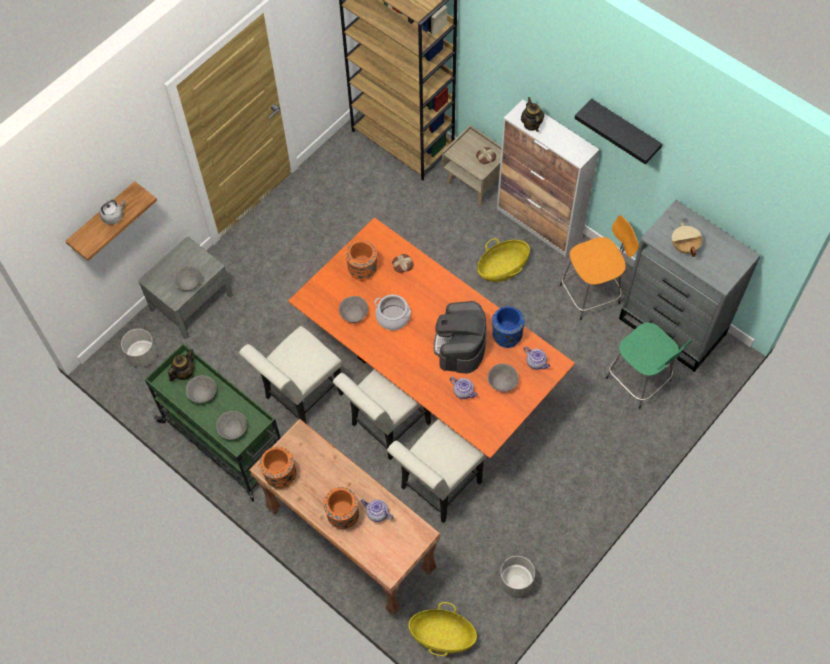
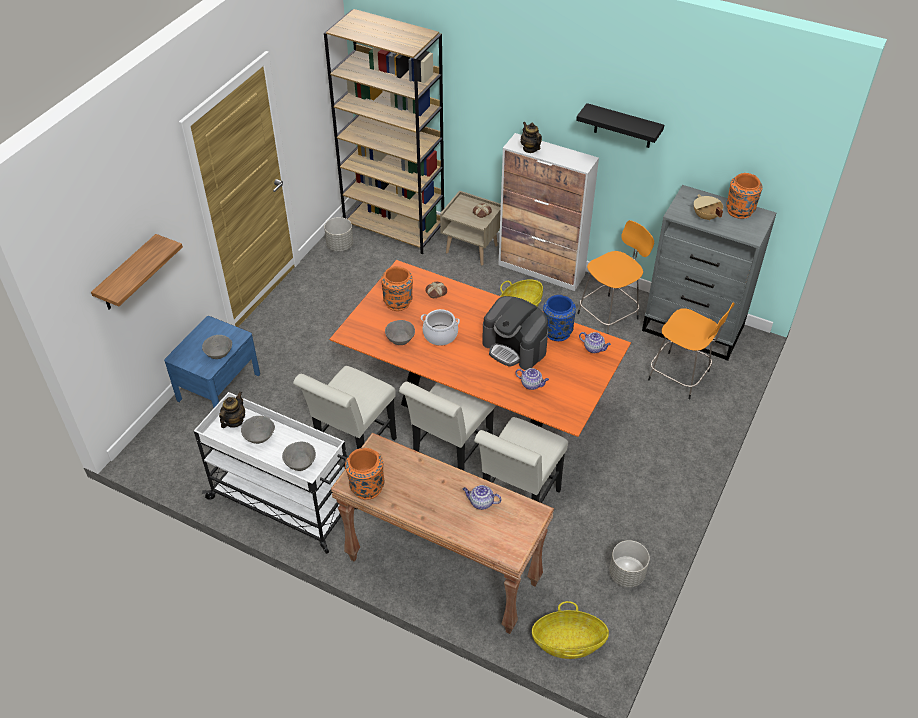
camera: 15 degrees left, 15 degrees down
grey kettle [99,200,126,225] -> none
grey planter [121,329,157,367] -> grey planter moved to [324,217,353,252]
grey nightstand [139,237,233,339] -> blue nightstand [164,316,260,408]
green cart [145,343,280,502] -> white cart [194,392,357,554]
orange vase [323,487,359,529] -> orange vase moved to [726,173,763,219]
coffee machine [434,301,487,373] -> coffee machine turned 45 degrees counterclockwise [482,296,548,370]
grey bowl [488,364,519,392] -> none
green stool [606,322,693,409] -> orange stool [648,302,735,399]

